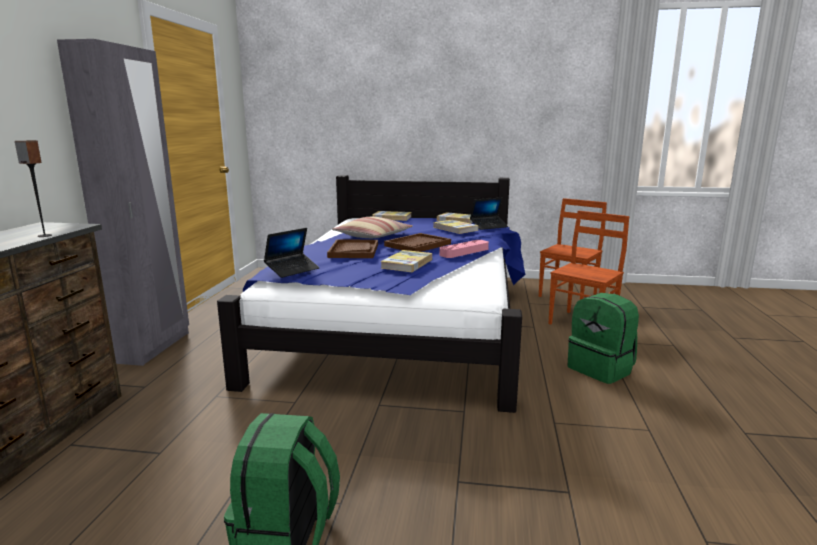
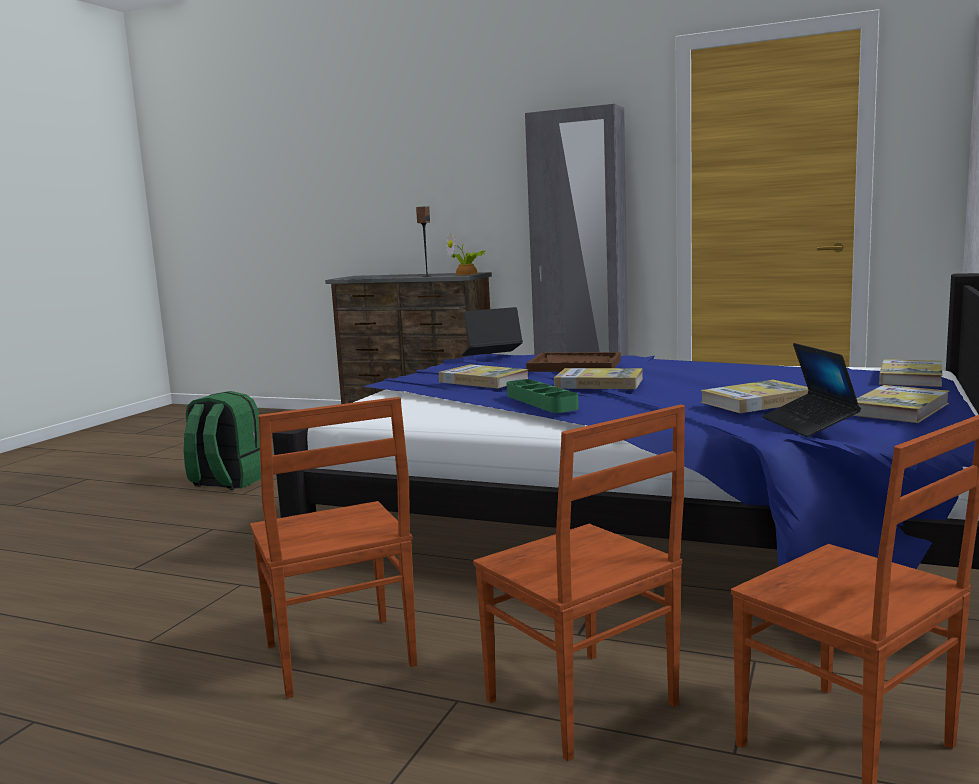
camera: 105 degrees right, 5 degrees down
laptop [264,228,320,278] -> laptop turned 105 degrees clockwise [461,307,523,356]
pillow [332,217,413,238] -> none
brown tray [384,233,451,252] -> book [554,368,643,389]
pink tray [439,240,489,258] -> green tray [507,379,579,413]
green backpack [568,293,639,384] -> brown chair [250,397,417,698]
none -> potted plant [446,232,486,275]

